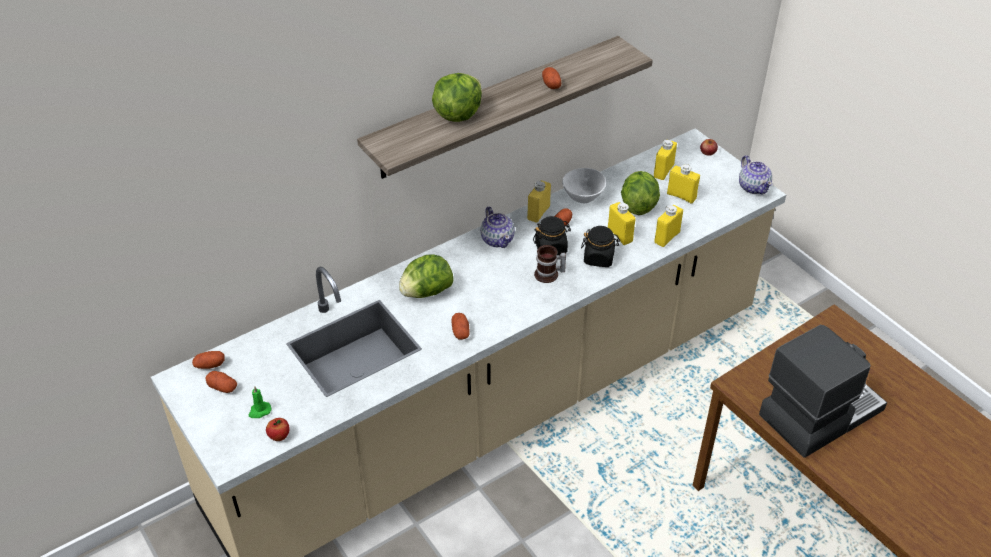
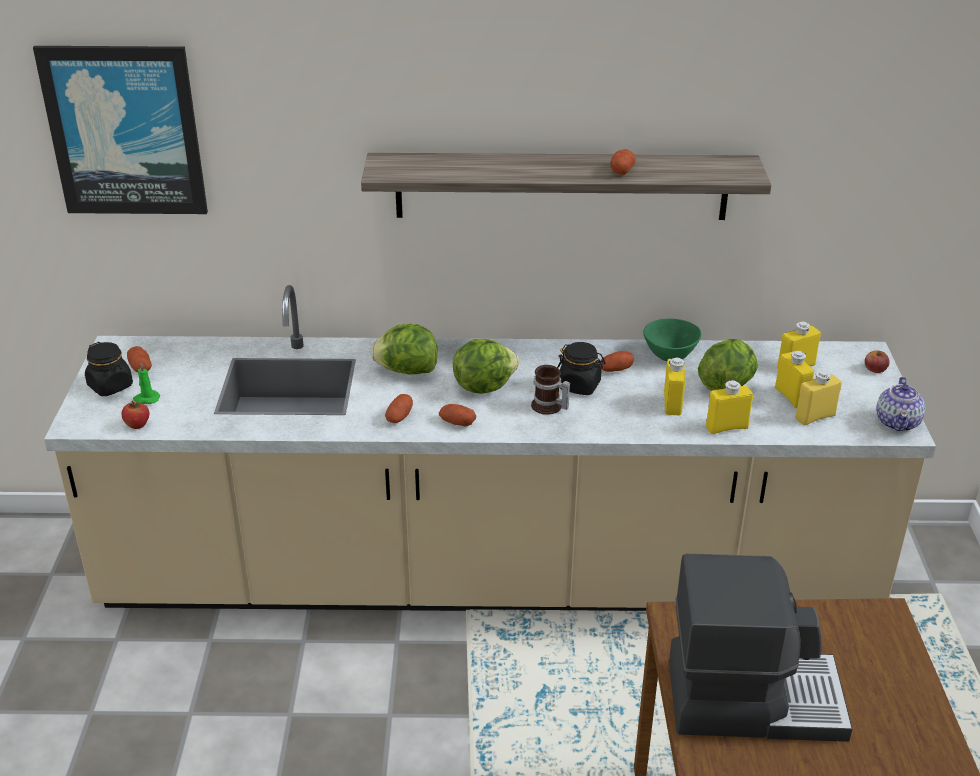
camera: 35 degrees right, 10 degrees down
potato [192,351,225,369] -> potato moved to [439,404,476,426]
lettuce [432,73,482,122] -> lettuce moved to [453,339,519,394]
teapot [480,206,515,248] -> none
yellow bottle [527,180,551,223] -> yellow bottle moved to [795,370,842,425]
white bowl [562,168,606,203] -> green bowl [643,319,701,361]
black jar [581,226,620,267] -> black jar moved to [85,342,133,396]
none -> picture [33,46,208,214]

